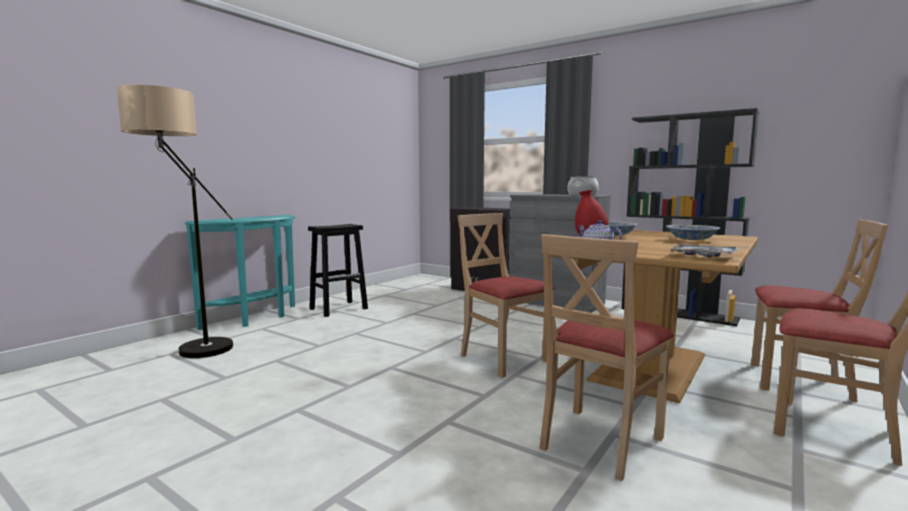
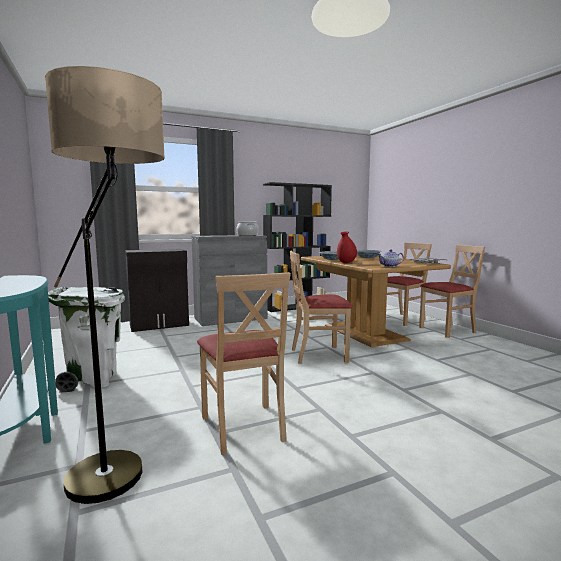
camera: 60 degrees left, 0 degrees up
black stool [308,224,368,317] -> white trash can [48,287,125,392]
beige chair [540,234,674,481] -> beige chair moved to [197,272,291,455]

